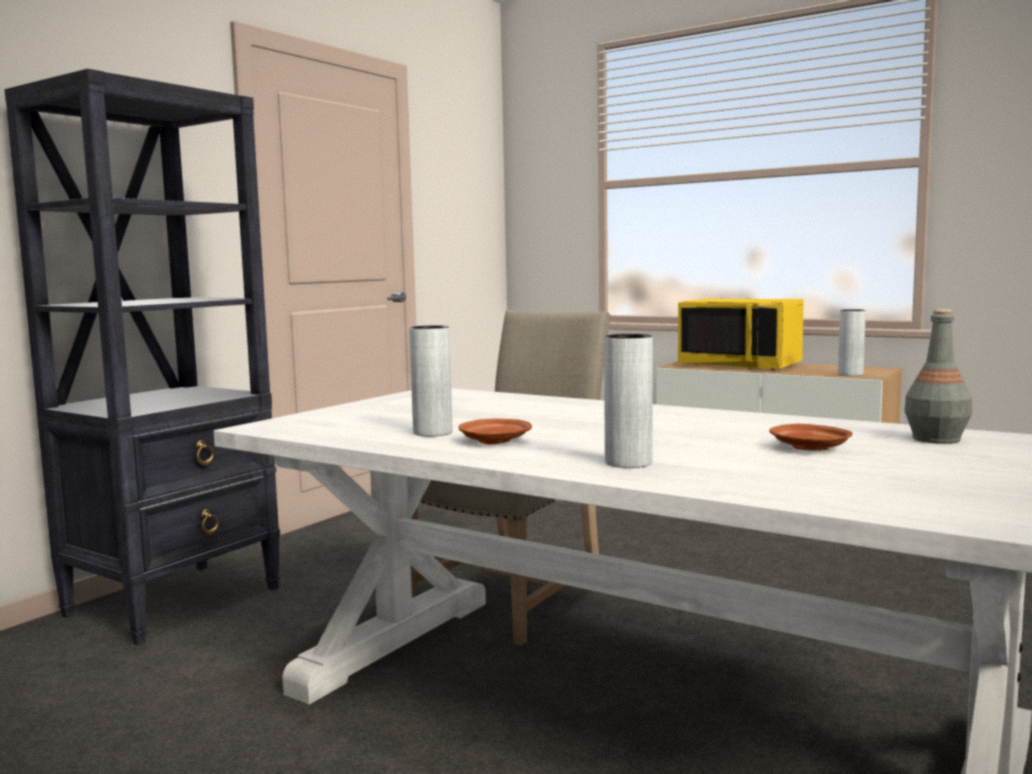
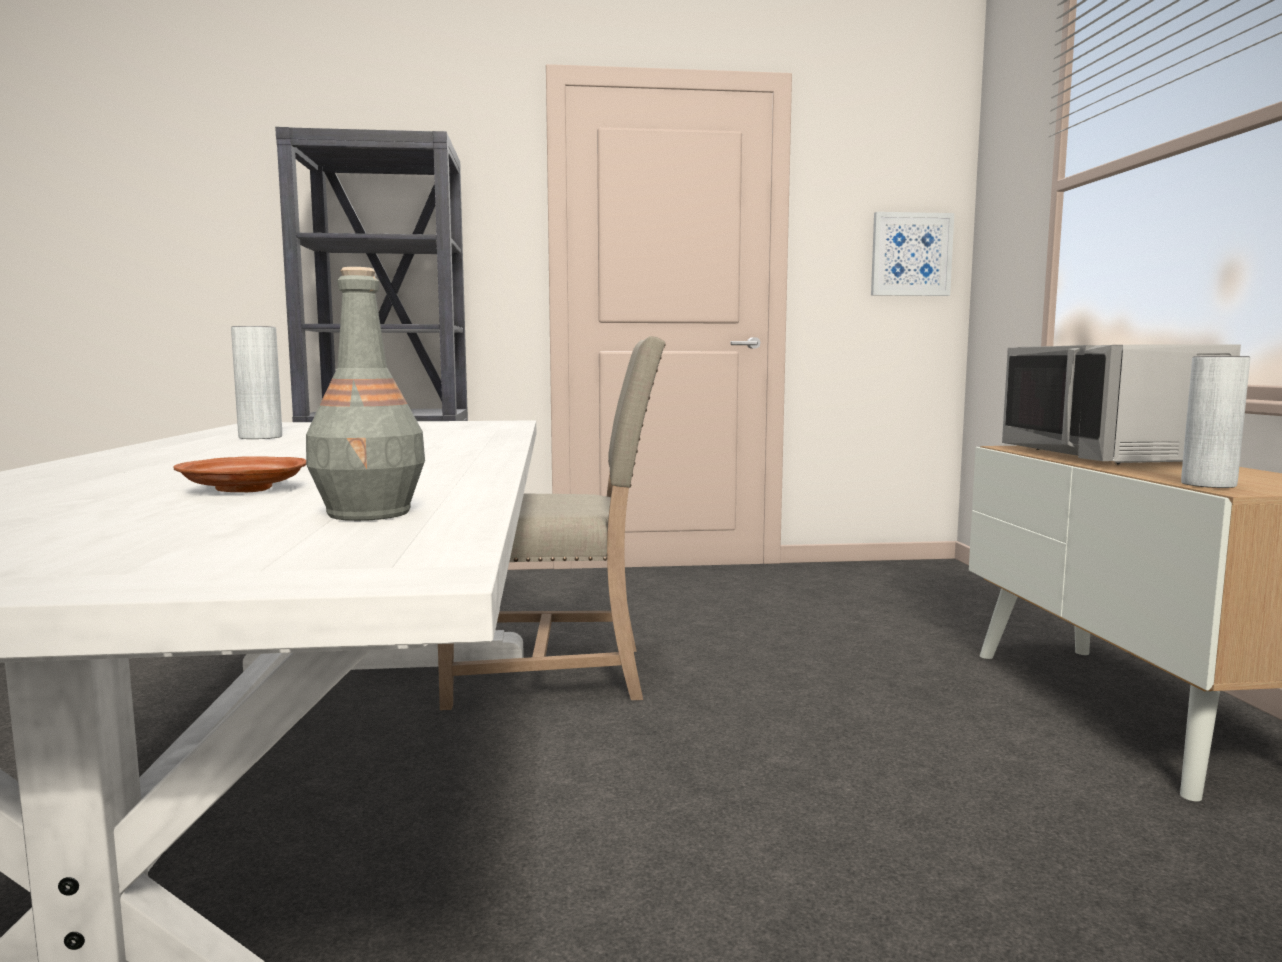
camera: 50 degrees right, 0 degrees up
brown plate [458,419,532,444] -> none
grey vase [604,334,653,468] -> none
yellow microwave [678,298,804,369] -> grey microwave [1002,345,1241,465]
none -> picture [871,212,954,296]

